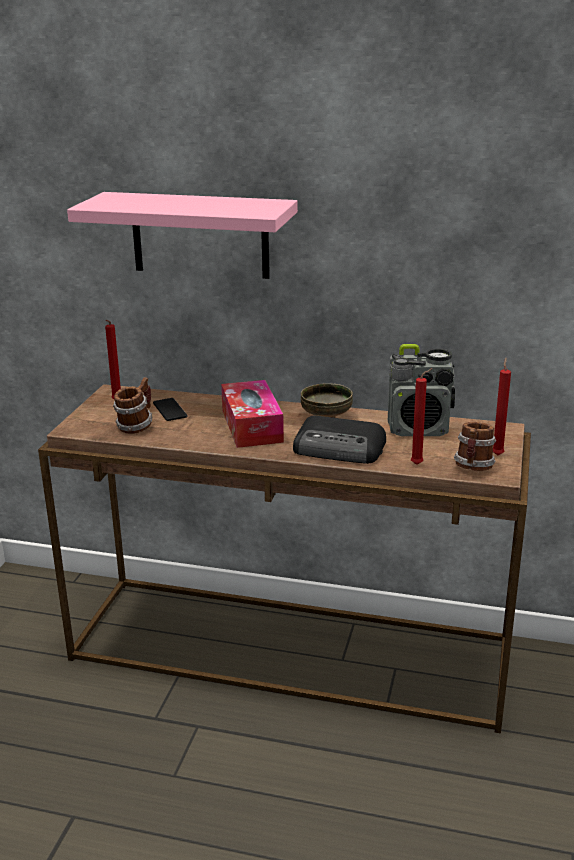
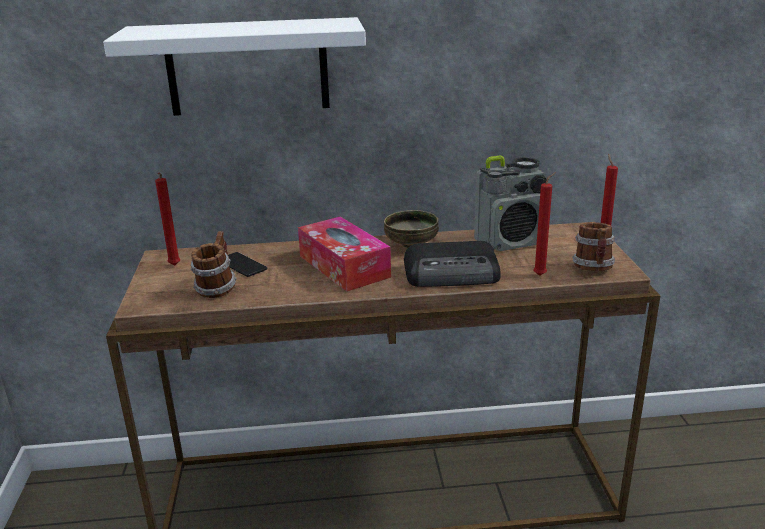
camera: 20 degrees left, 0 degrees up
pink shelf [67,192,298,279] -> white shelf [103,17,366,116]

